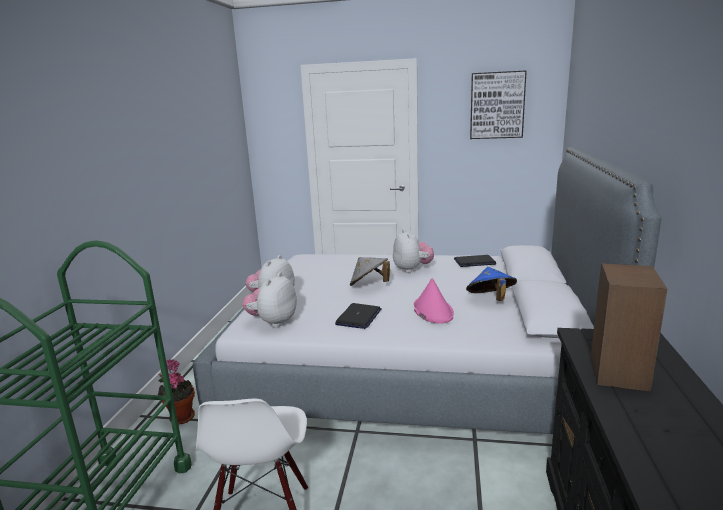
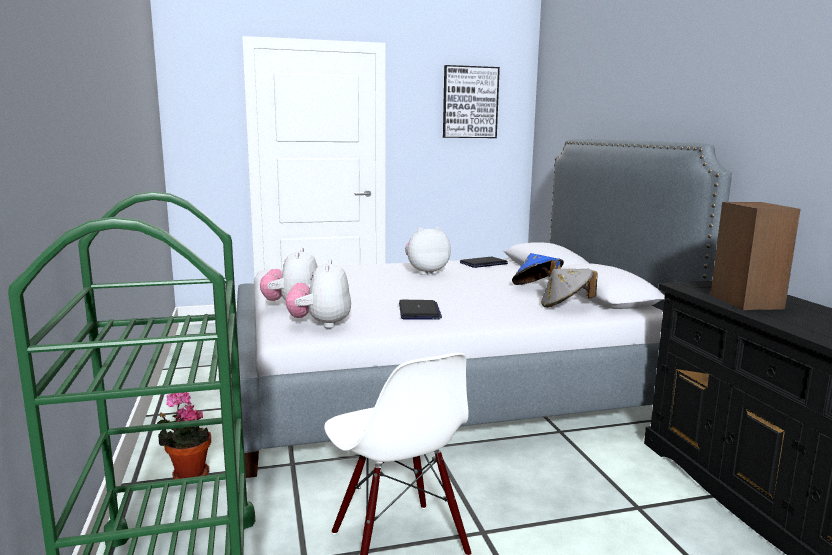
camera: 25 degrees left, 5 degrees down
grey hat [350,257,390,286] -> grey hat moved to [541,269,598,308]
plush toy [393,229,434,273] -> plush toy turned 75 degrees counterclockwise [405,226,451,275]
pink hat [414,278,454,324] -> none

